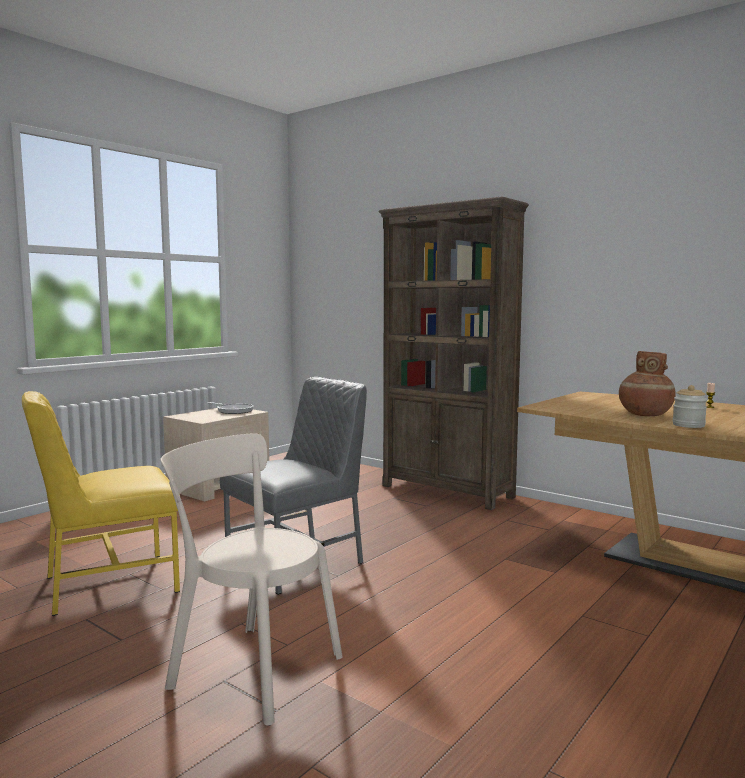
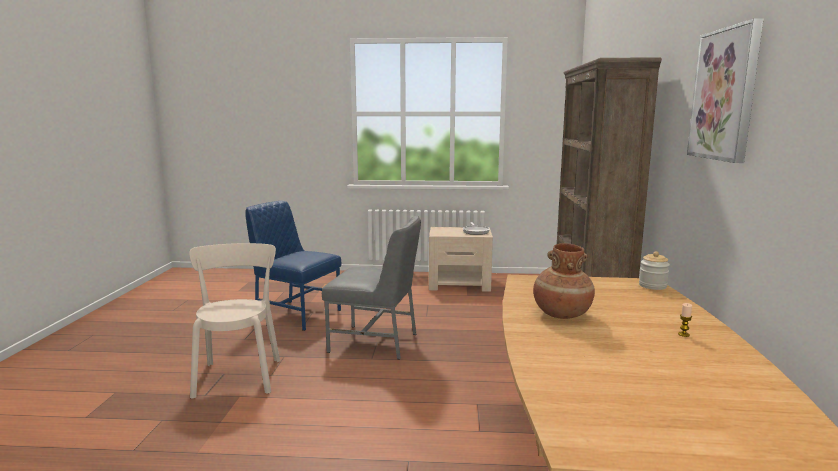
camera: 55 degrees right, 5 degrees up
yellow chair [22,391,180,616] -> blue chair [245,201,341,331]
jar [673,385,707,428] -> jar moved to [639,252,670,290]
none -> picture [687,18,763,163]

